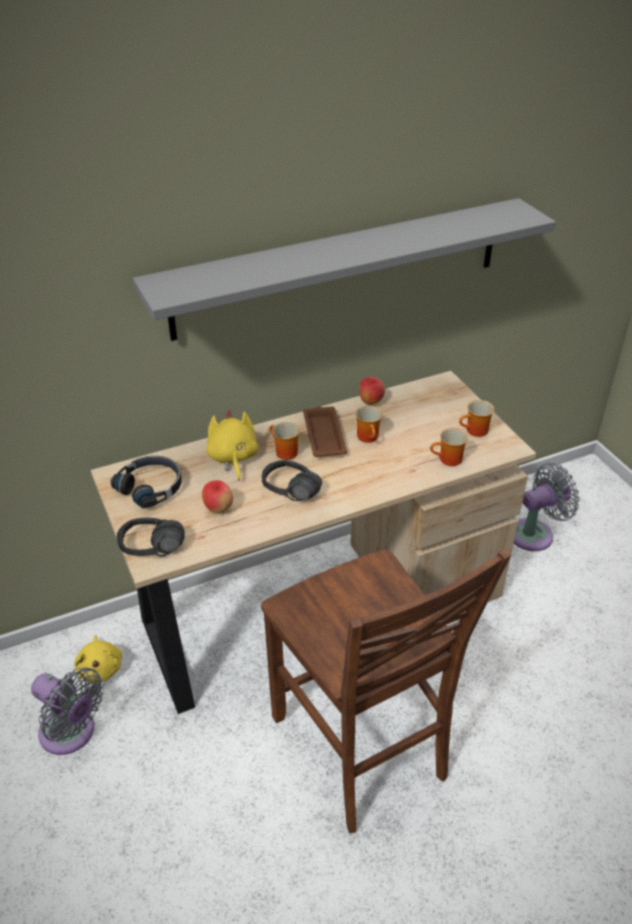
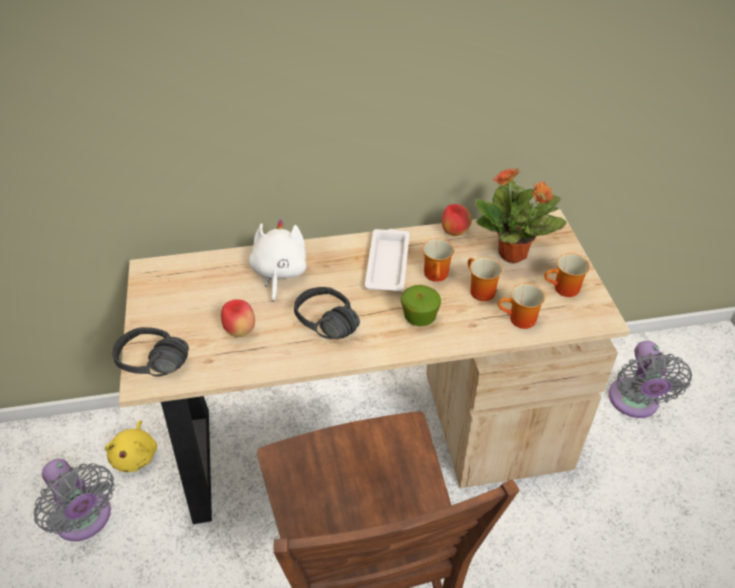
camera: 15 degrees right, 5 degrees up
black headphones [110,456,182,509] -> none
grey shelf [133,198,556,341] -> none
yellow plush toy [206,410,258,481] -> white plush toy [249,219,307,302]
mug [270,422,300,460] -> mug moved to [468,257,503,301]
brown tray [303,407,347,457] -> white tray [365,229,410,291]
grey fan [514,463,580,551] -> grey fan turned 105 degrees clockwise [609,341,692,418]
none -> apple [401,285,441,326]
none -> potted plant [474,168,566,263]

